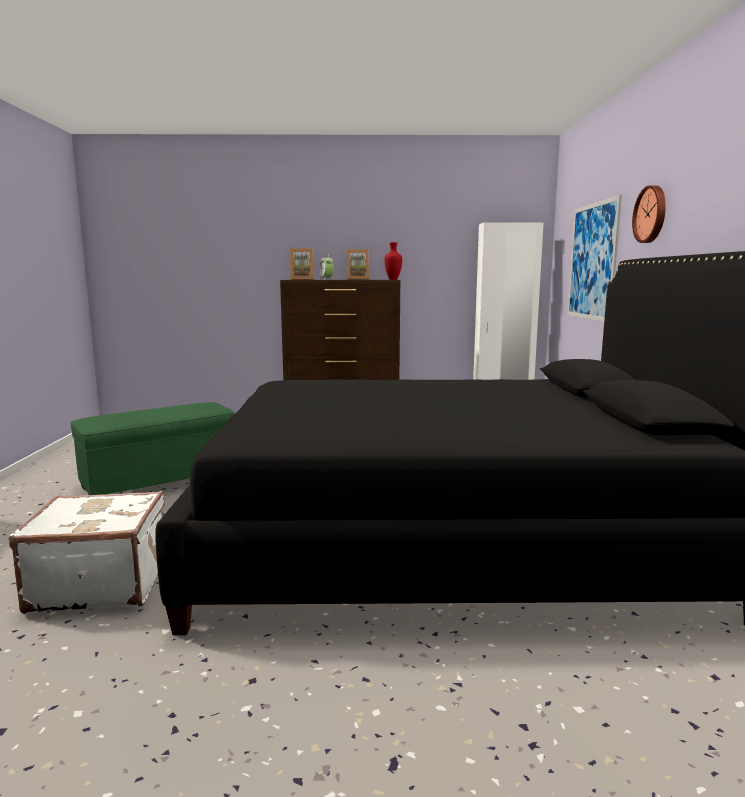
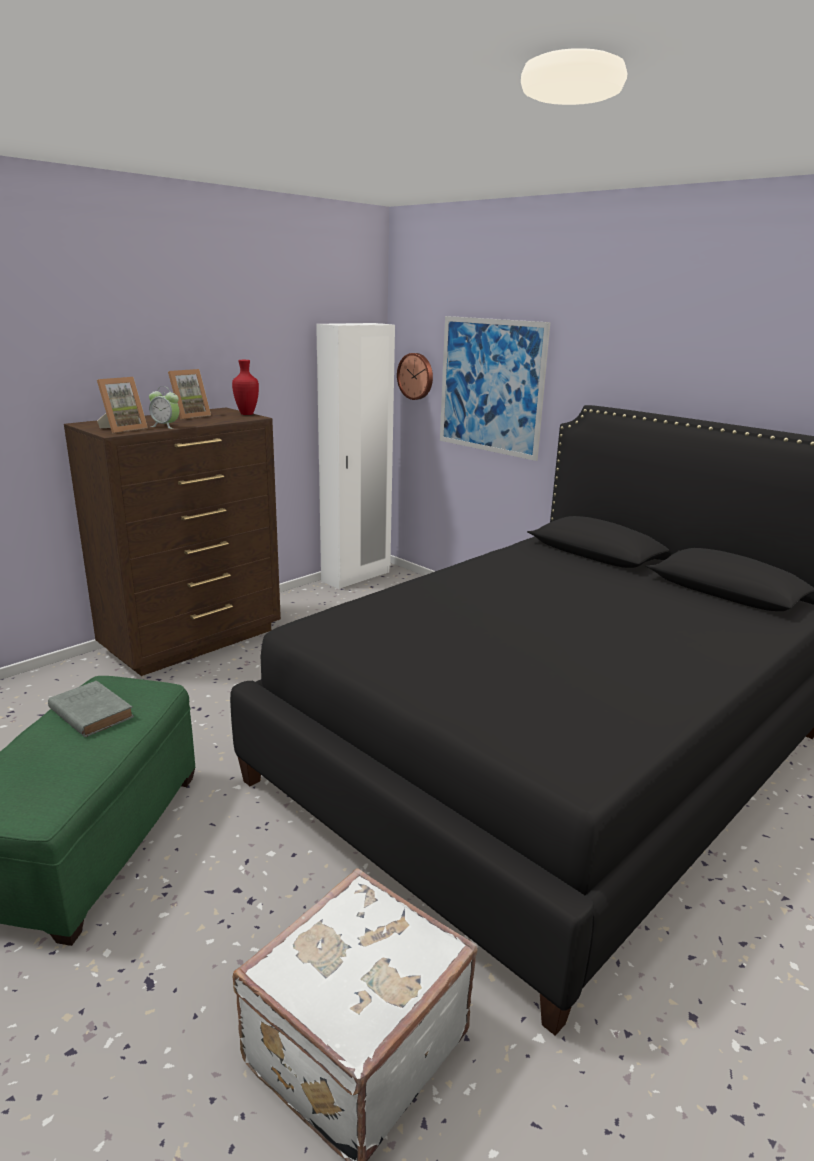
camera: 45 degrees left, 10 degrees up
wall clock [632,185,666,243] -> wall clock moved to [397,353,433,400]
none -> grey book [48,681,134,737]

